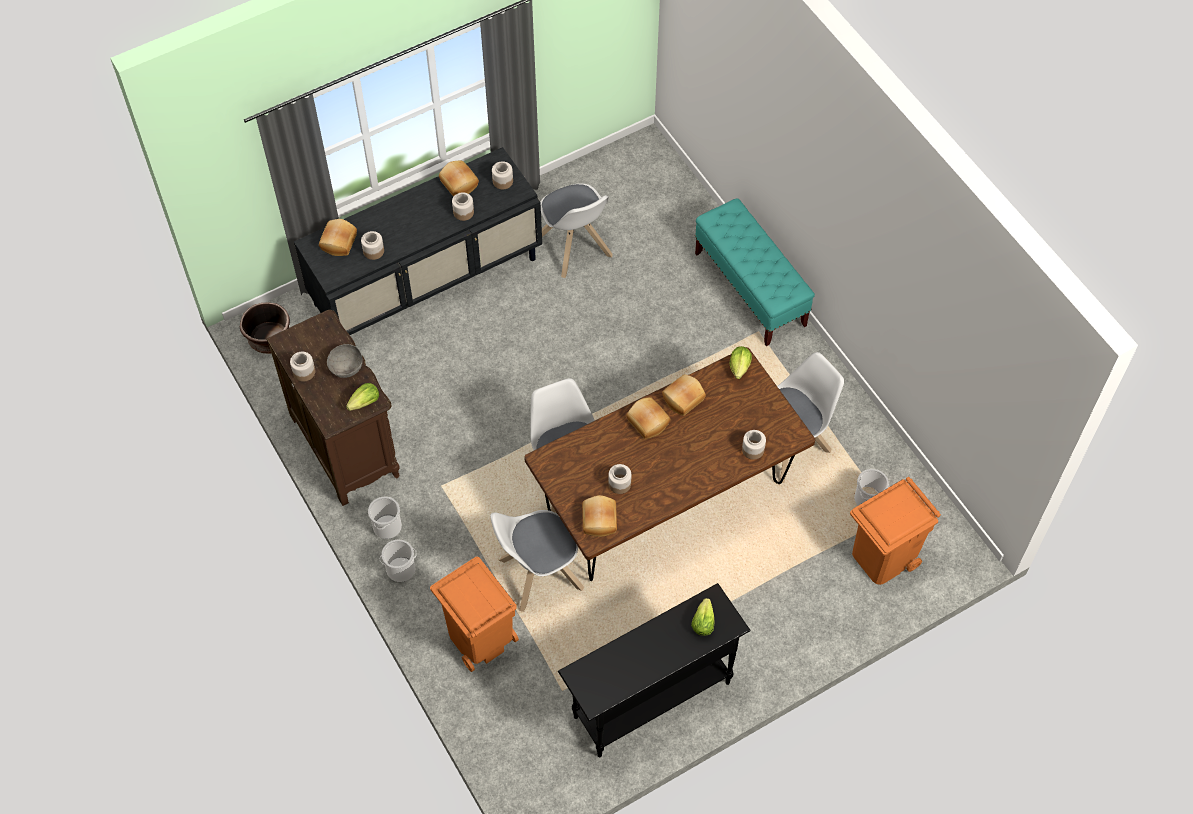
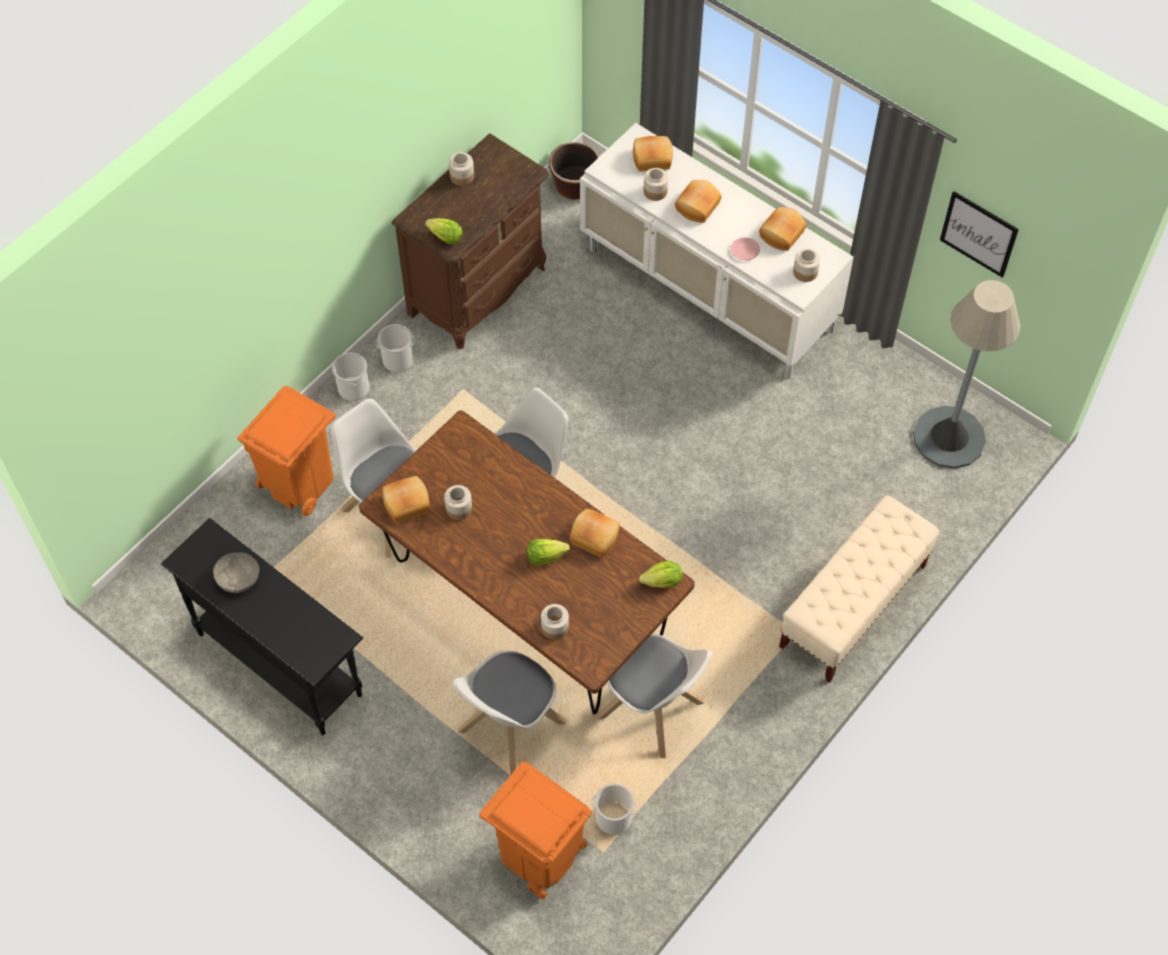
camera: 70 degrees right, 0 degrees up
black cabinet [294,147,542,335] -> white cabinet [580,123,854,379]
grey bowl [327,344,363,378] -> grey bowl moved to [213,552,259,593]
jar [452,192,474,221] -> pink plate [731,237,760,260]
chair [540,183,613,278] -> chair moved to [452,651,567,775]
bread [626,397,670,439] -> bread moved to [675,180,722,223]
lettuce [691,598,715,636] -> lettuce moved to [527,539,570,565]
turquoise bench [695,198,815,346] -> beige bench [779,495,939,683]
none -> grey floor lamp [913,280,1021,469]
none -> picture [940,191,1019,278]

